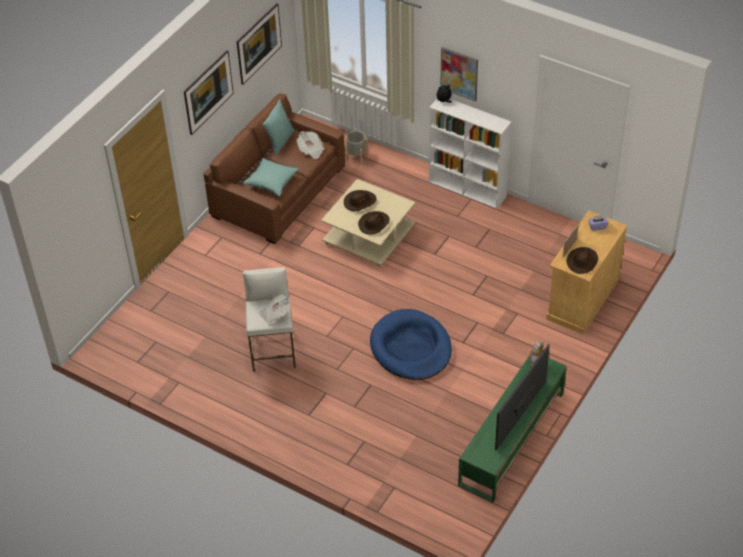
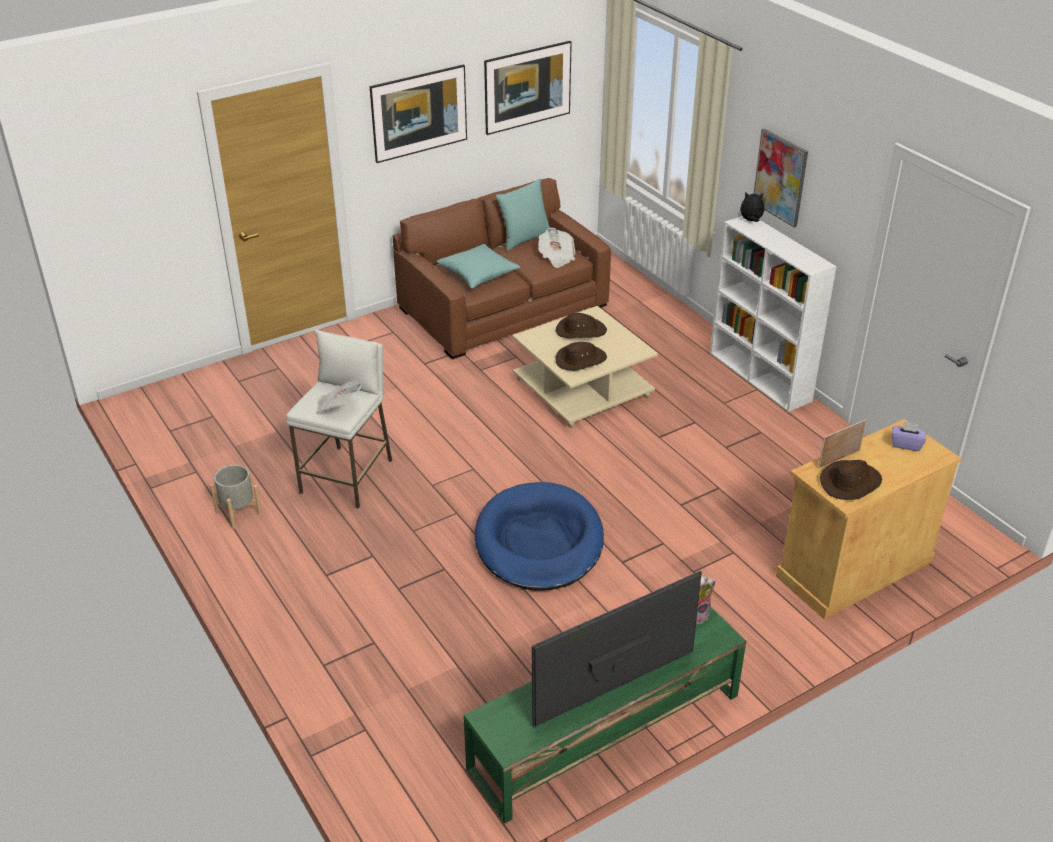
camera: 25 degrees right, 10 degrees down
grey planter [344,131,368,165] -> grey planter moved to [210,465,262,529]

